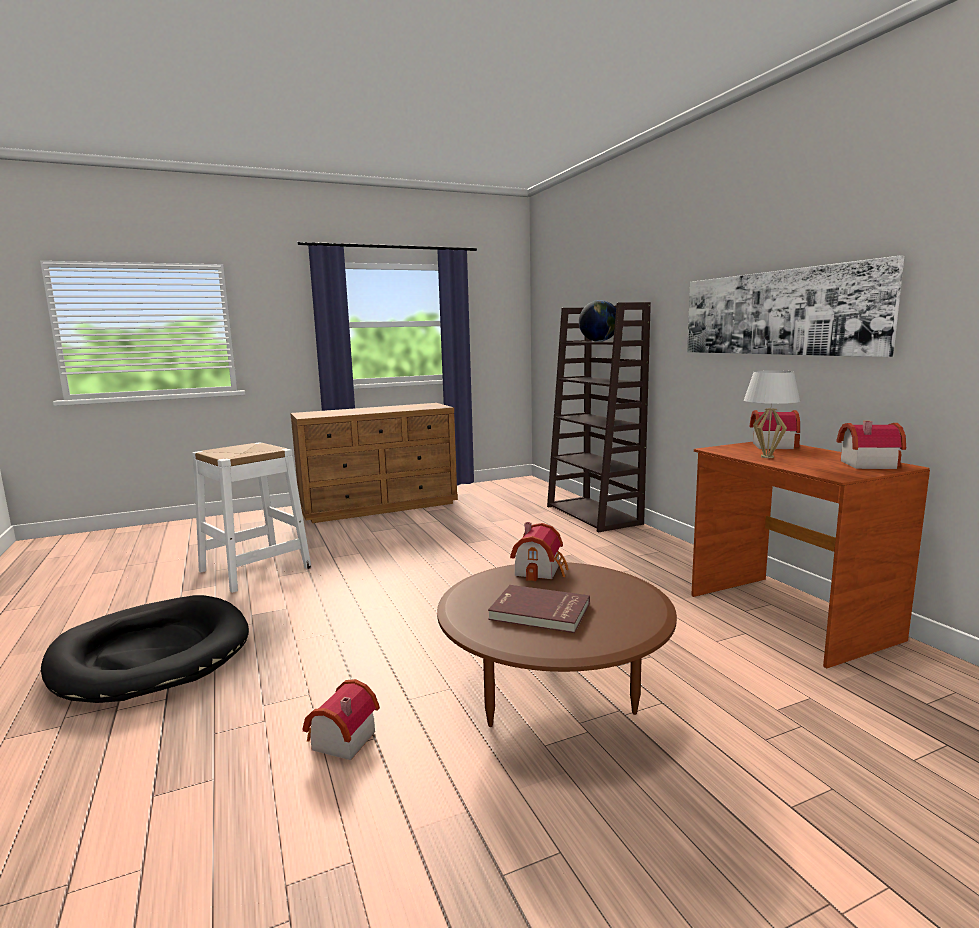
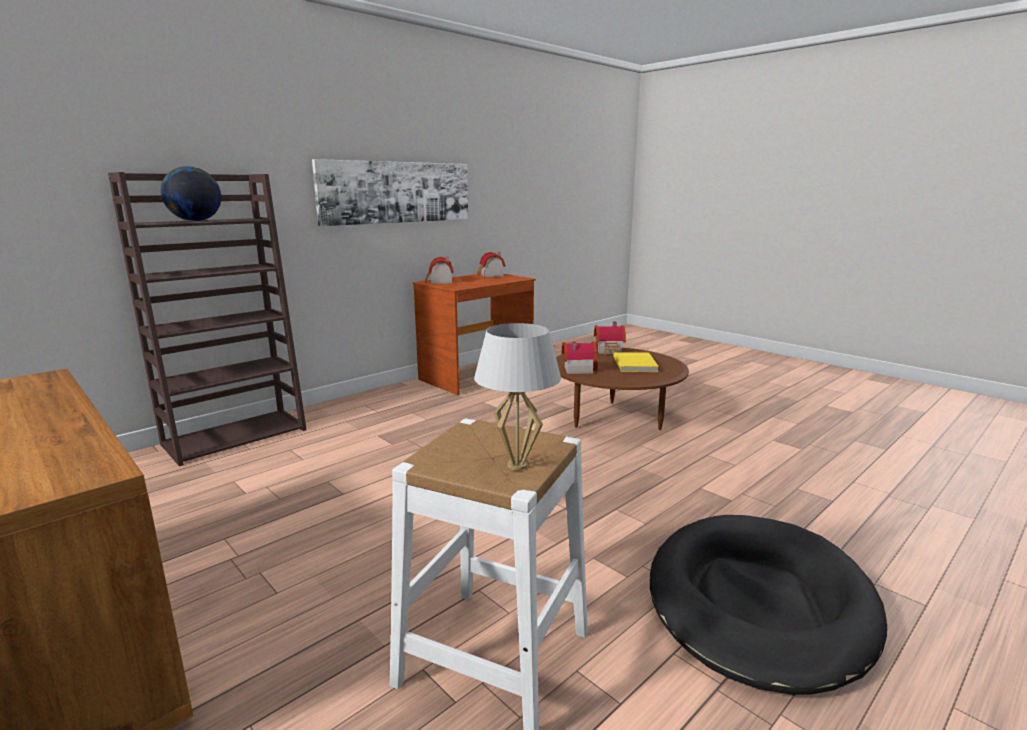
camera: 110 degrees left, 5 degrees up
toy house [302,679,380,760] -> toy house moved to [594,321,626,356]
red book [488,585,590,633] -> yellow book [613,352,659,372]
white table lamp [744,370,800,458] -> white table lamp moved to [474,323,561,470]

